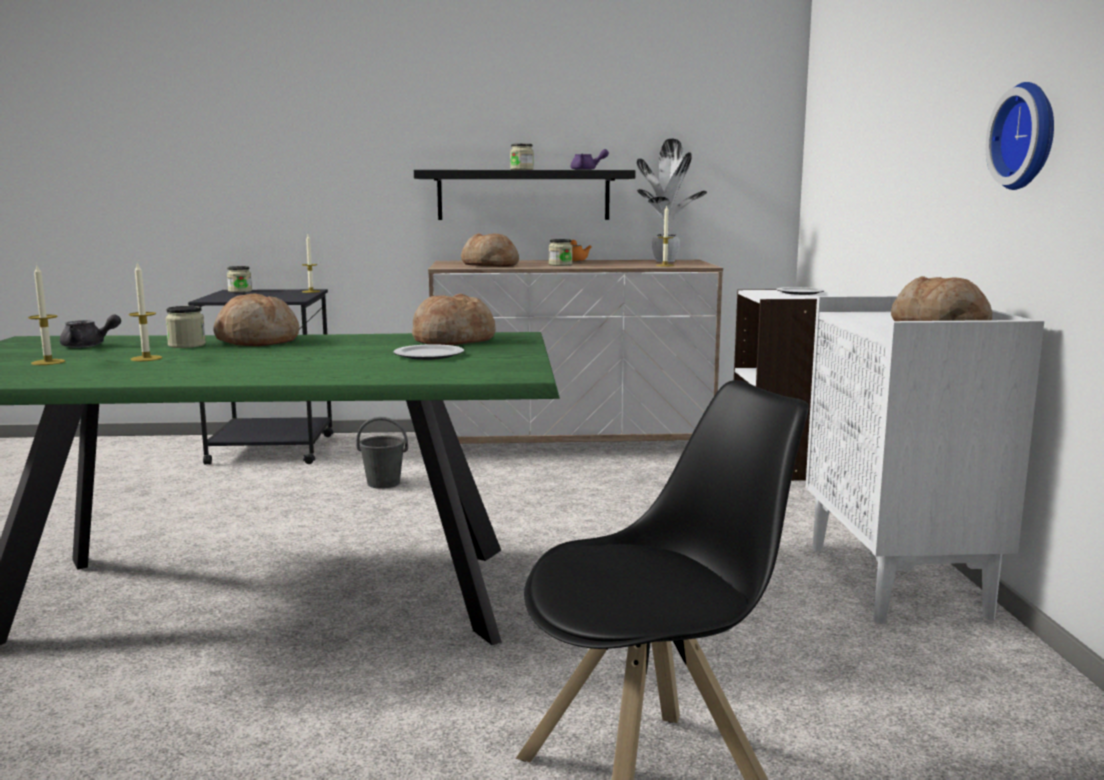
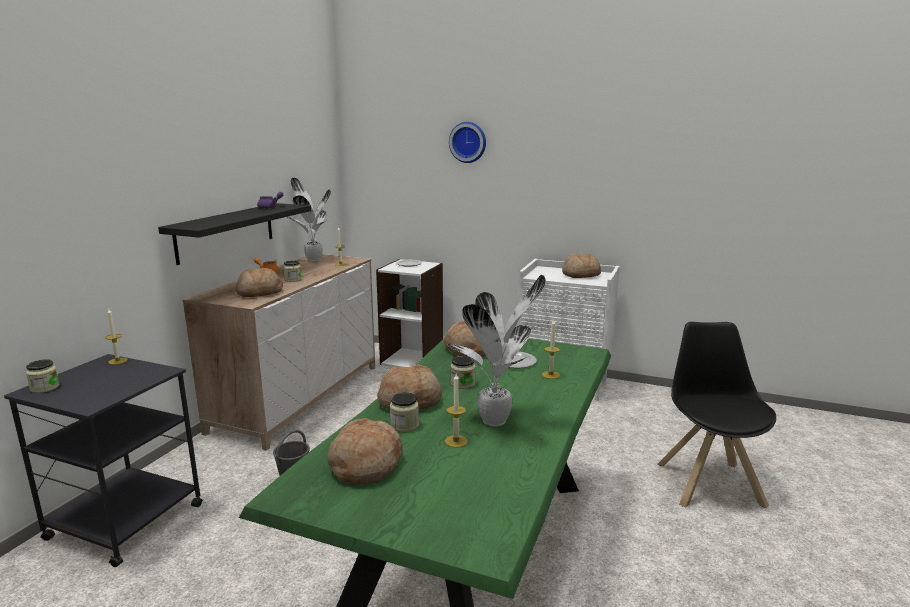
camera: 65 degrees left, 5 degrees up
candle [28,265,65,365] -> candle moved to [542,320,560,379]
grey teapot [60,314,121,348] -> bread [327,418,403,485]
jar [510,144,534,170] -> jar moved to [450,356,475,389]
wall clock [986,82,1054,190] -> wall clock moved to [449,122,486,163]
none -> potted plant [447,275,546,427]

